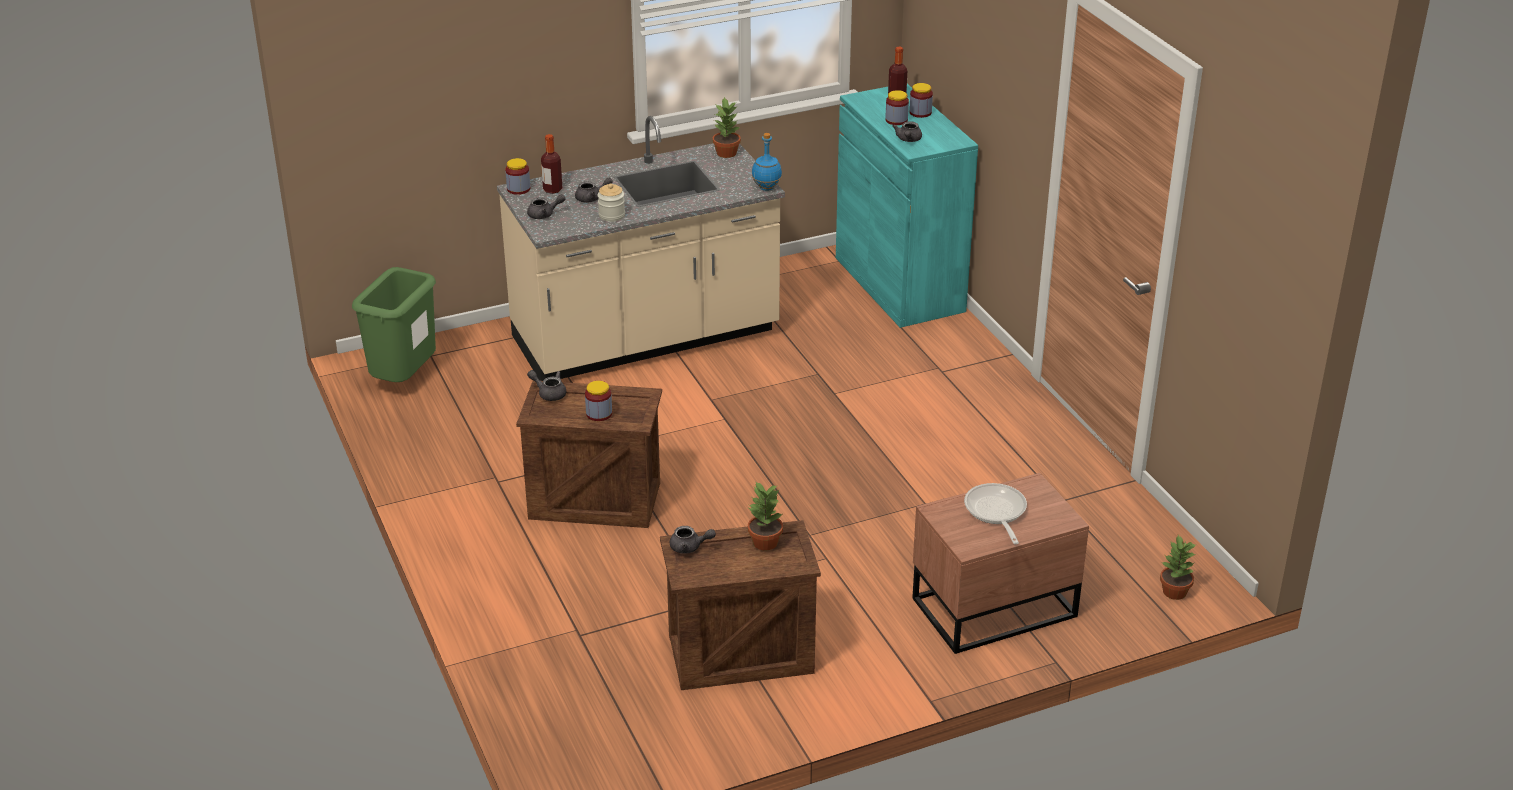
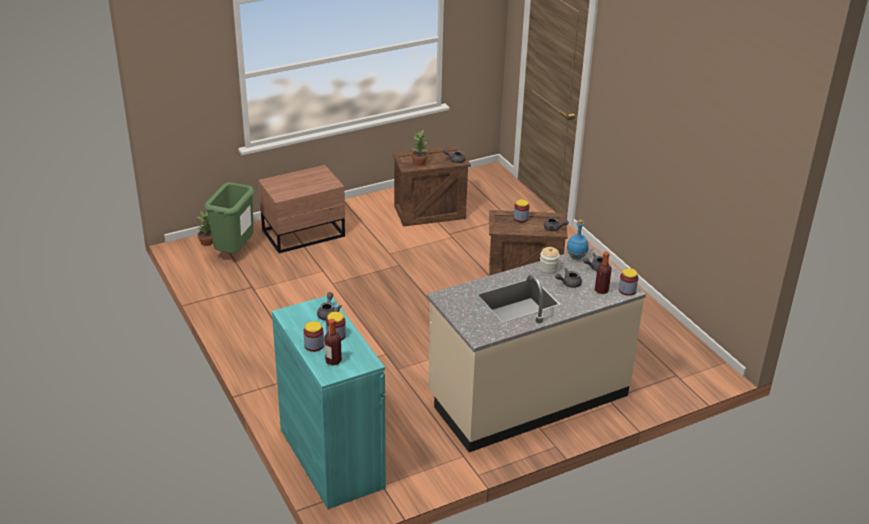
camera: 175 degrees right, 0 degrees up
green trash can [352,267,436,382] -> green trash can moved to [204,182,254,253]
potted plant [713,97,741,158] -> none
blue bottle [752,133,782,191] -> blue bottle moved to [566,219,589,260]
frying pan [964,483,1027,544] -> none

